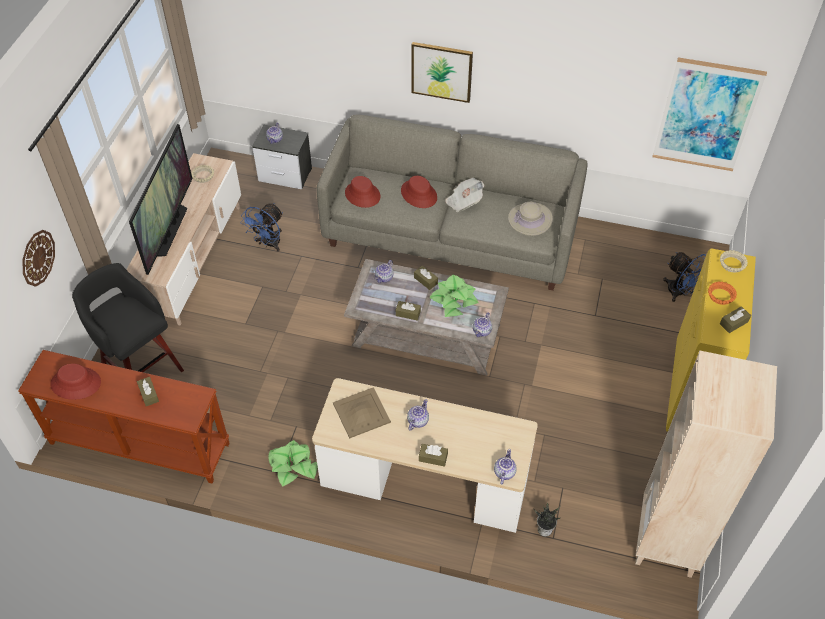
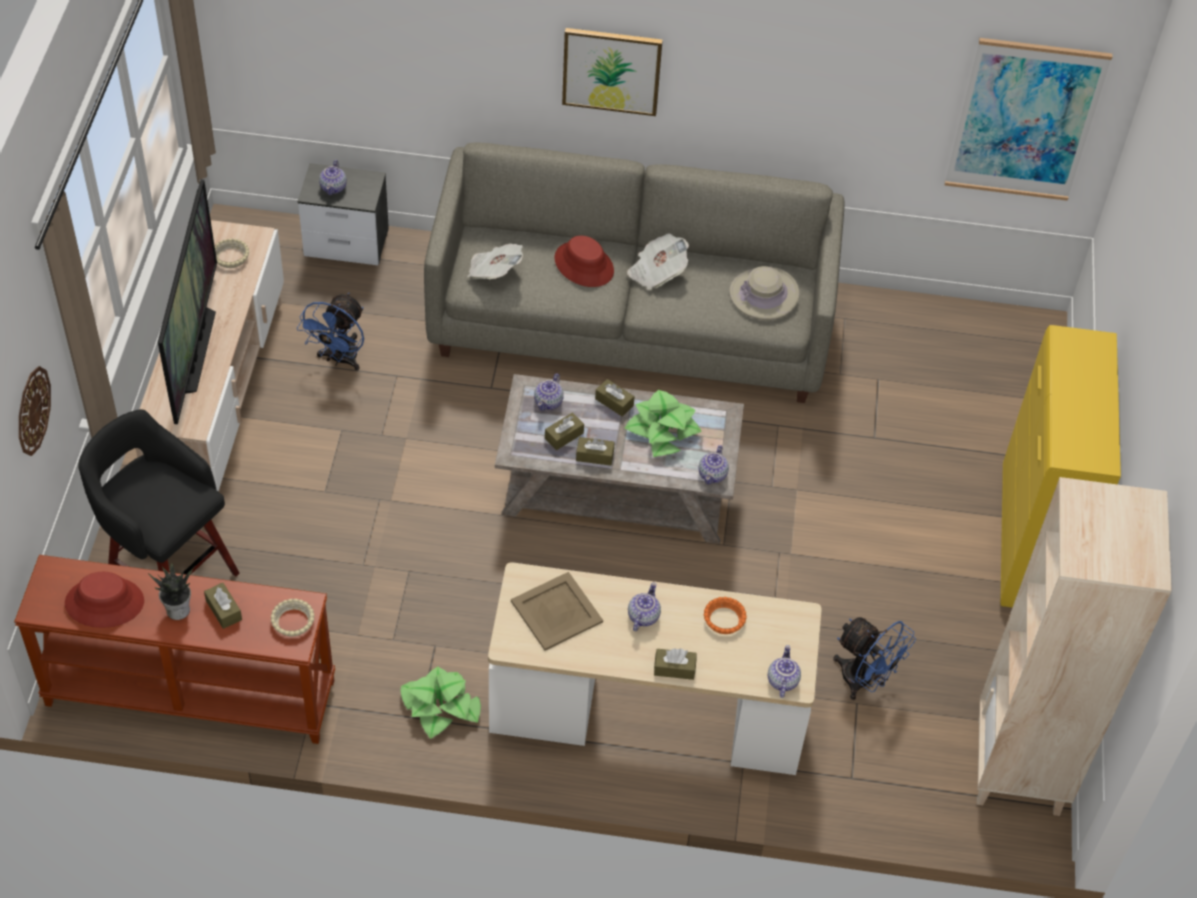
camera: 10 degrees left, 0 degrees up
red hat [345,176,381,208] -> newspaper [467,243,523,279]
potted plant [534,503,560,537] -> potted plant moved to [148,563,194,620]
blue fan [663,252,706,302] -> blue fan moved to [833,617,916,700]
orange bowl [708,282,737,305] -> orange bowl moved to [704,597,747,634]
beige bowl [720,250,748,272] -> beige bowl moved to [271,599,315,636]
brown tissue box [720,306,751,333] -> brown tissue box moved to [545,413,584,450]

